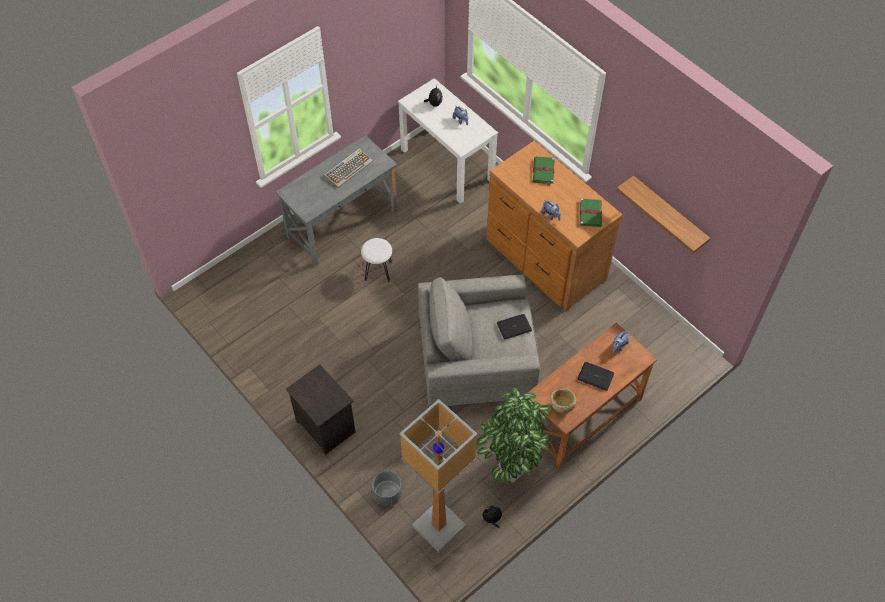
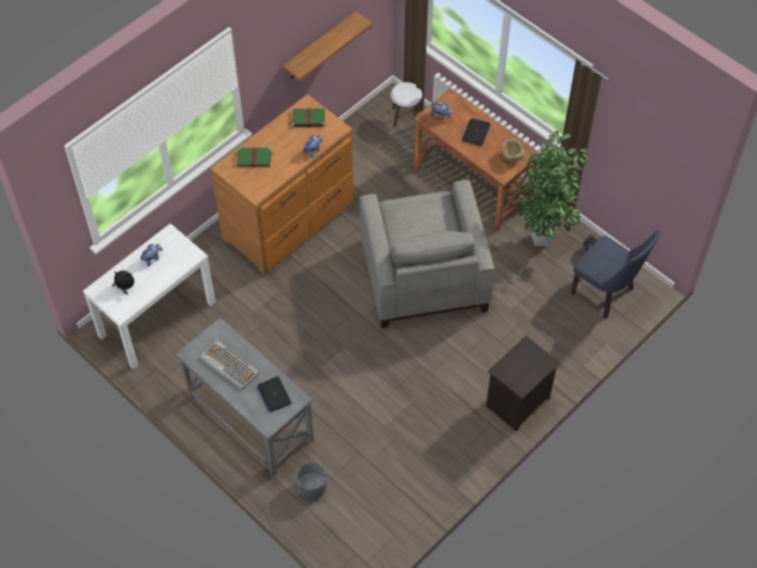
camera: 95 degrees left, 0 degrees up
white stool [361,238,392,282] -> white stool moved to [391,82,422,128]
grey planter [372,471,402,506] -> grey planter moved to [296,462,327,499]
floor lamp [399,399,478,552] -> blue chair [571,230,661,319]
laptop [497,314,532,340] -> laptop moved to [257,376,292,412]

